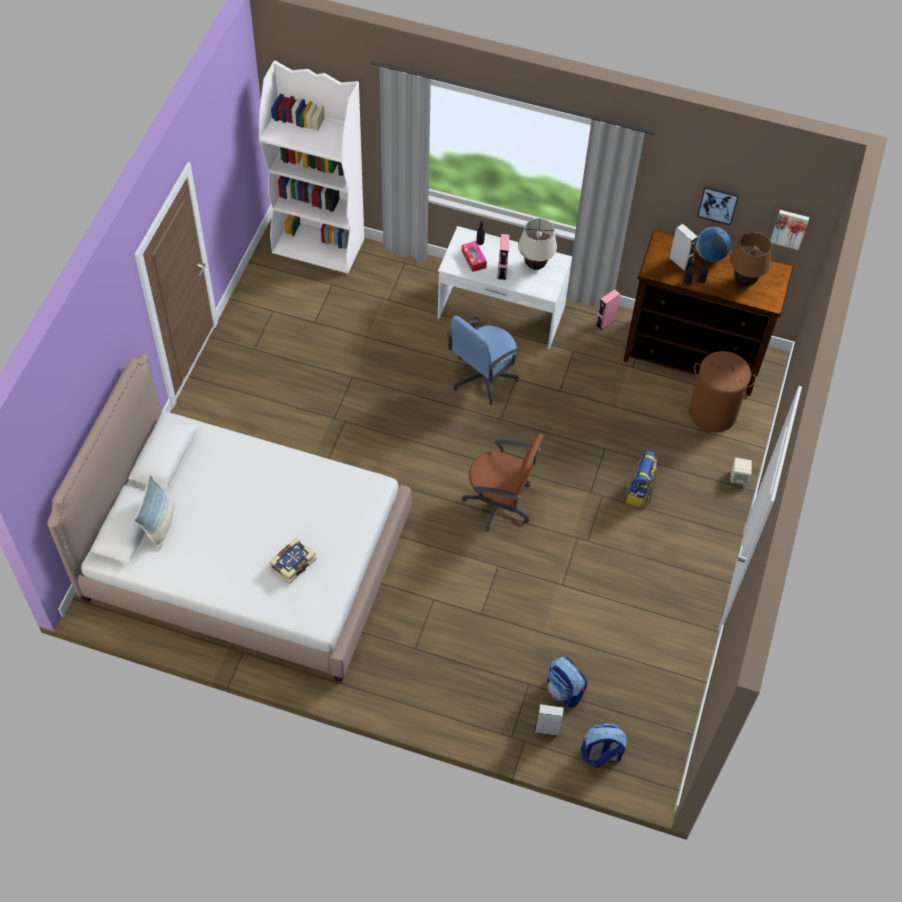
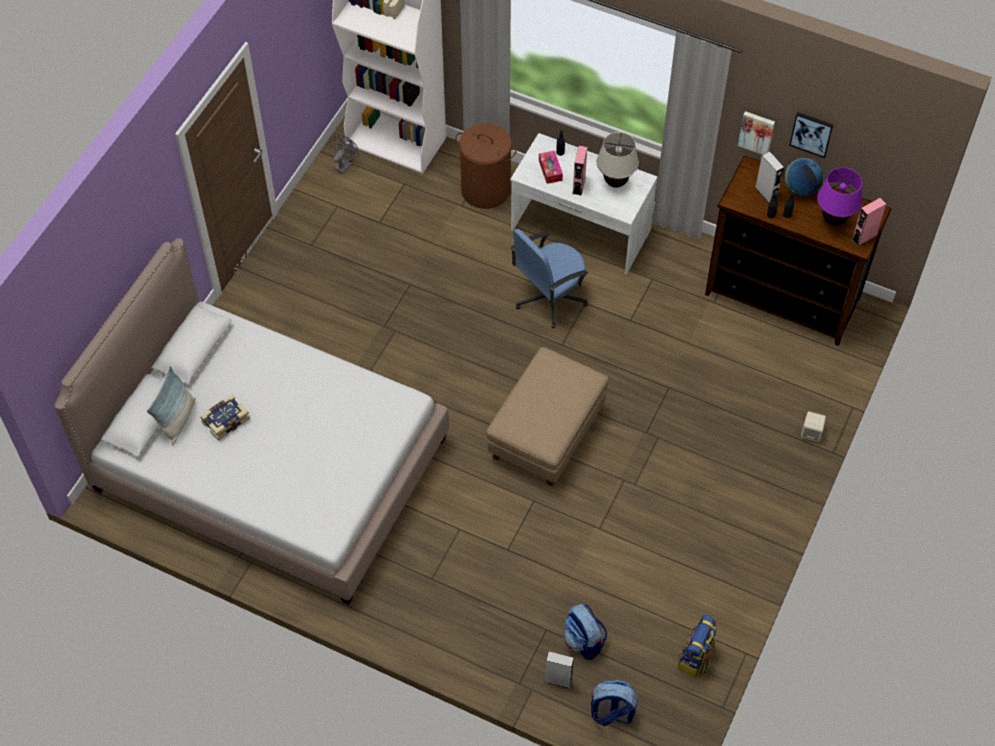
camera: 10 degrees right, 0 degrees up
book [270,538,316,584] -> book moved to [201,395,250,441]
brown office chair [462,433,544,532] -> beige ottoman [486,347,608,487]
pink speaker [595,289,620,330] -> pink speaker moved to [852,198,886,246]
backpack [626,451,657,508] -> backpack moved to [678,615,717,678]
brown laundry basket [689,351,756,432] -> brown laundry basket moved to [455,123,516,209]
brown table lamp [730,232,772,286] -> purple table lamp [817,167,862,226]
picture [770,210,809,250] -> picture moved to [738,111,775,155]
none -> grey fan [333,135,359,174]

